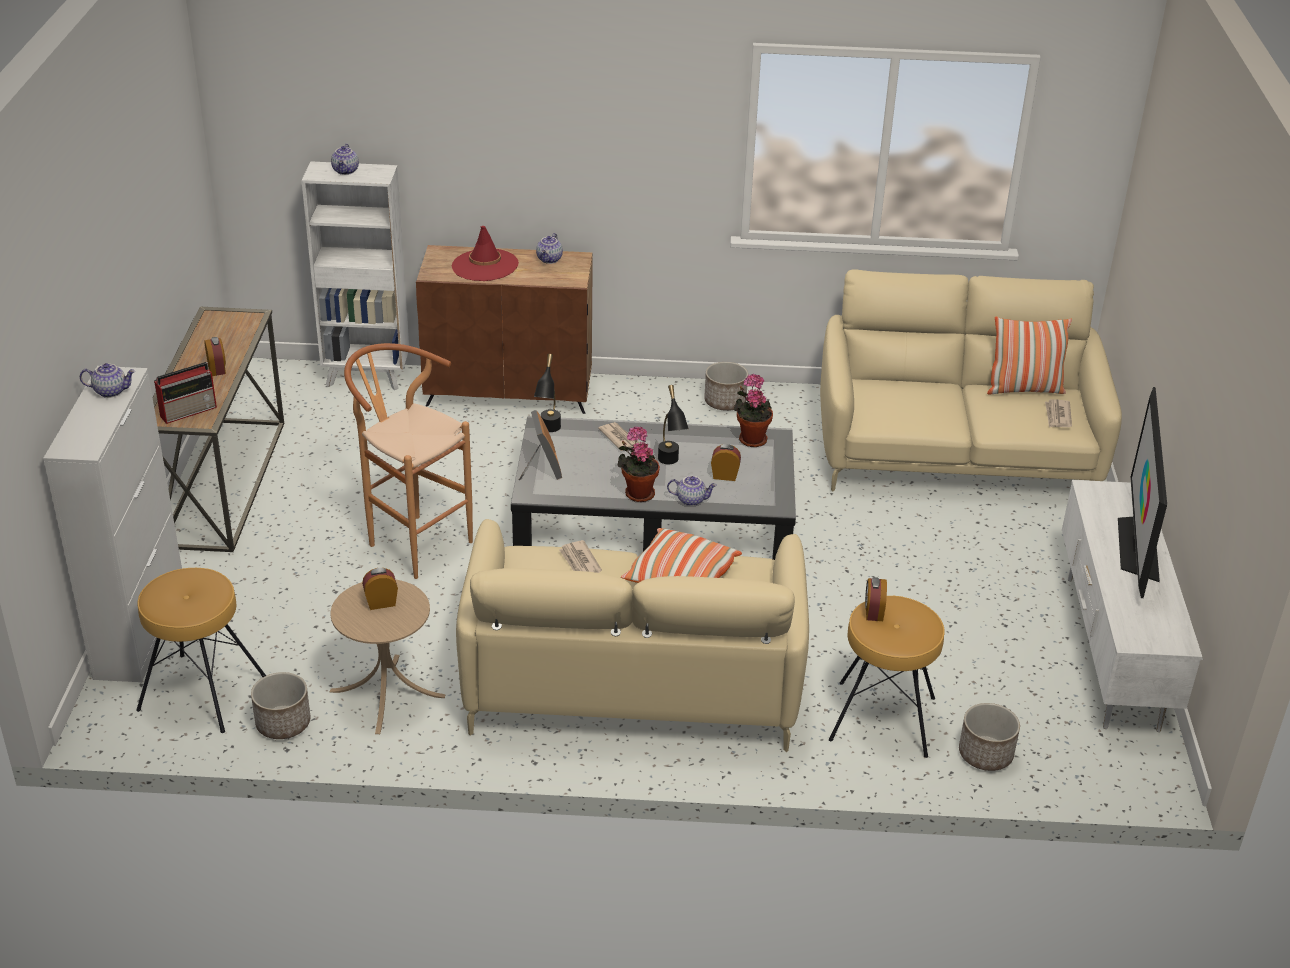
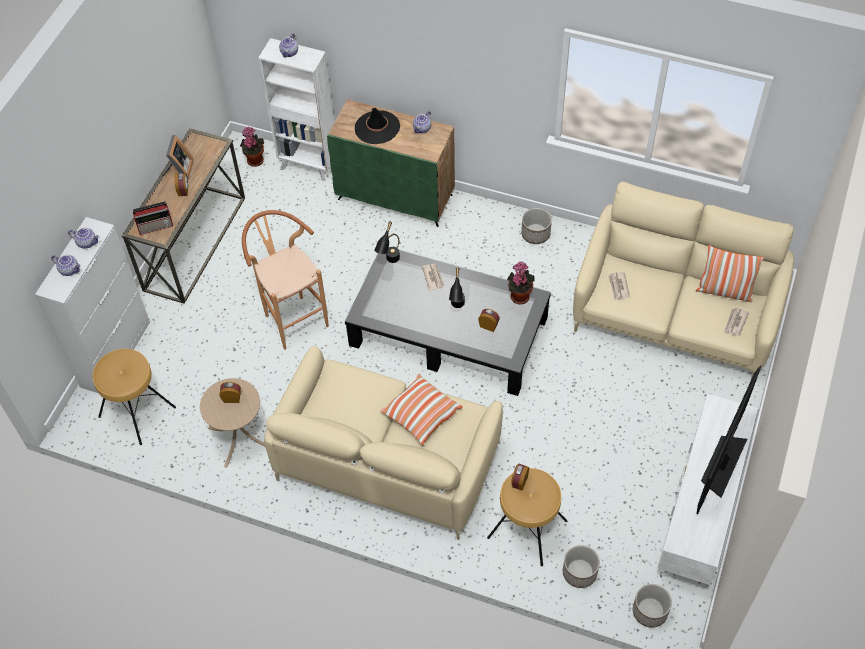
camera: 20 degrees right, 20 degrees up
planter [251,672,311,739] -> planter moved to [633,584,672,628]
brown cabinet [416,245,593,414] -> green cabinet [327,99,455,227]
red hat [452,226,519,281] -> black hat [355,107,400,144]
picture frame [519,410,562,480] -> picture frame moved to [162,135,194,179]
newspaper [559,540,602,573] -> newspaper moved to [608,272,630,300]
potted plant [617,426,660,502] -> potted plant moved to [240,126,264,167]
teapot [667,476,717,506] -> teapot moved to [52,255,81,276]

